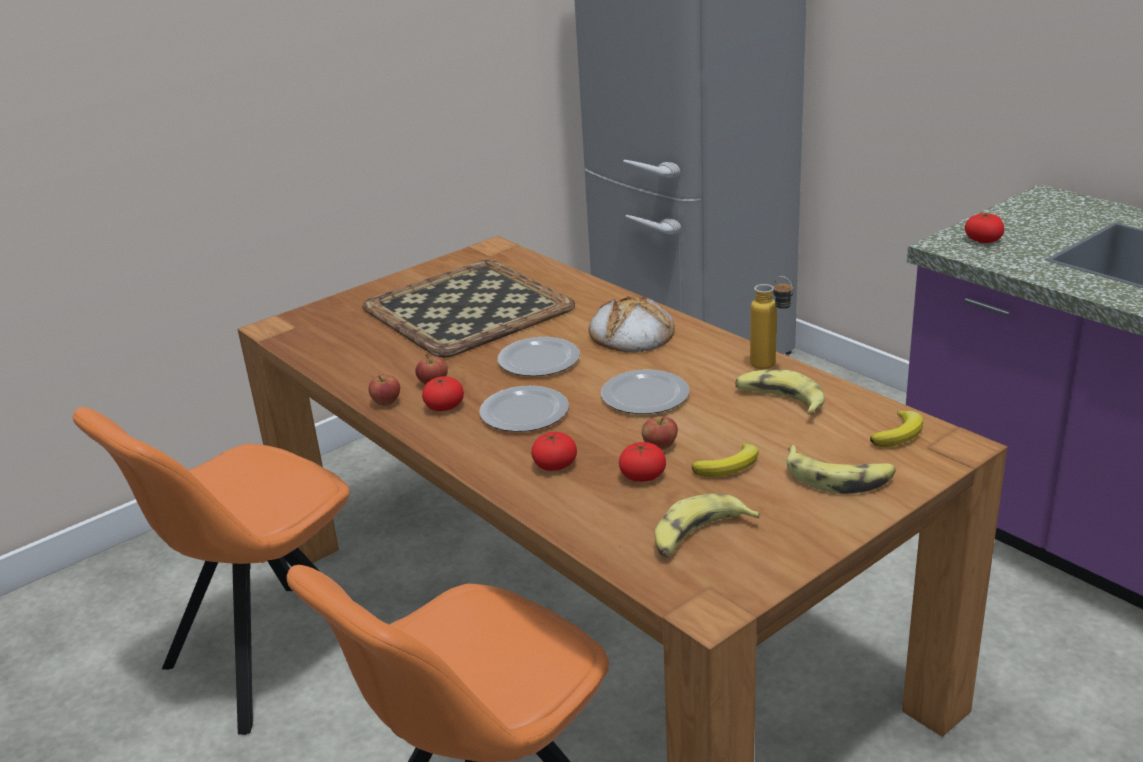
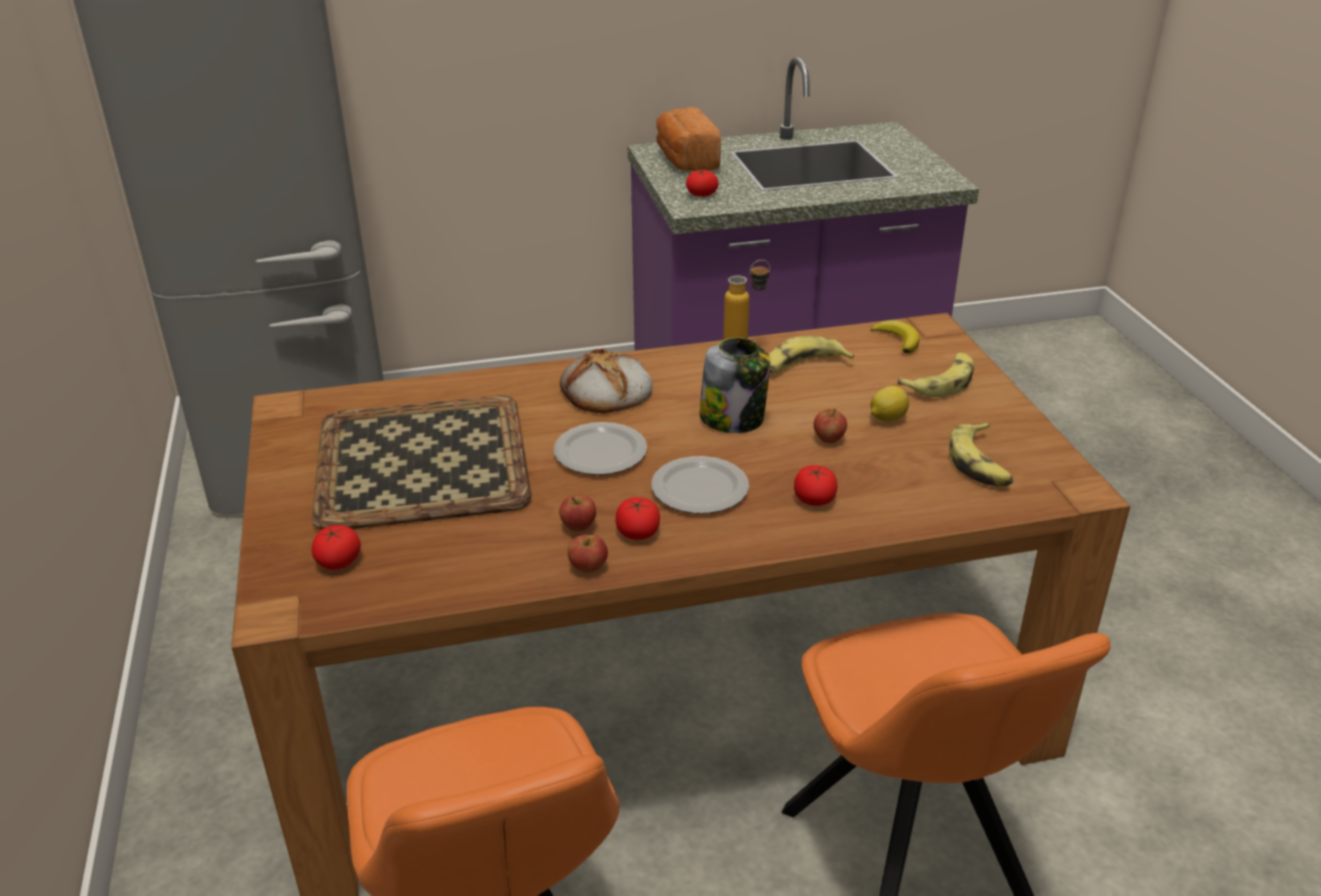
camera: 65 degrees left, 5 degrees up
plate [601,370,689,414] -> jar [699,337,770,433]
tomato [619,442,666,482] -> tomato moved to [312,525,361,570]
banana [692,444,759,477] -> lemon [871,386,909,422]
none -> bread [656,107,721,171]

